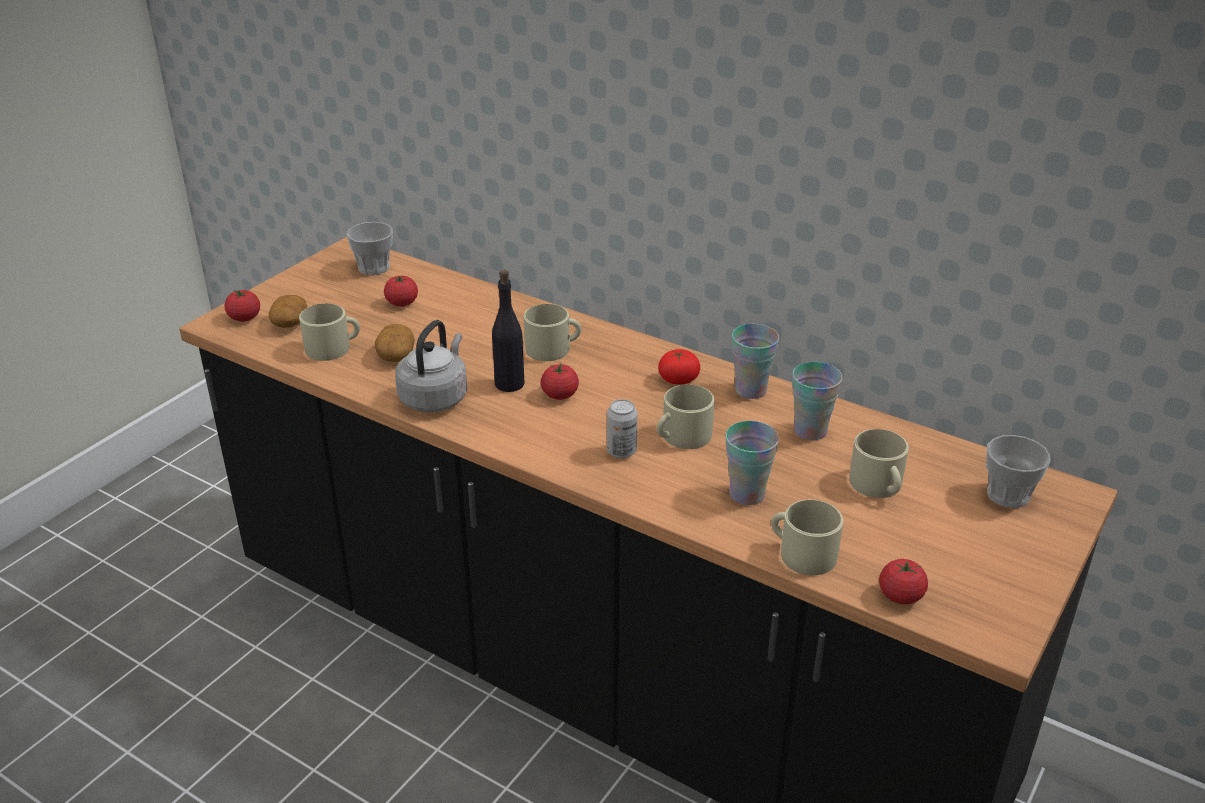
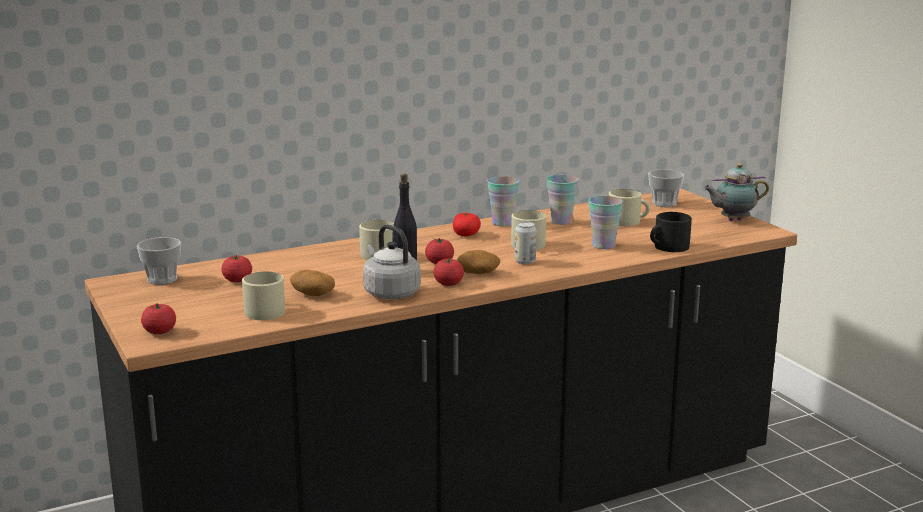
camera: 60 degrees left, 15 degrees down
potato [269,295,307,328] -> potato moved to [457,250,500,274]
beige mug [771,500,843,575] -> black mug [650,212,692,252]
tomato [879,559,928,604] -> tomato moved to [433,258,464,286]
none -> teapot [703,163,769,221]

